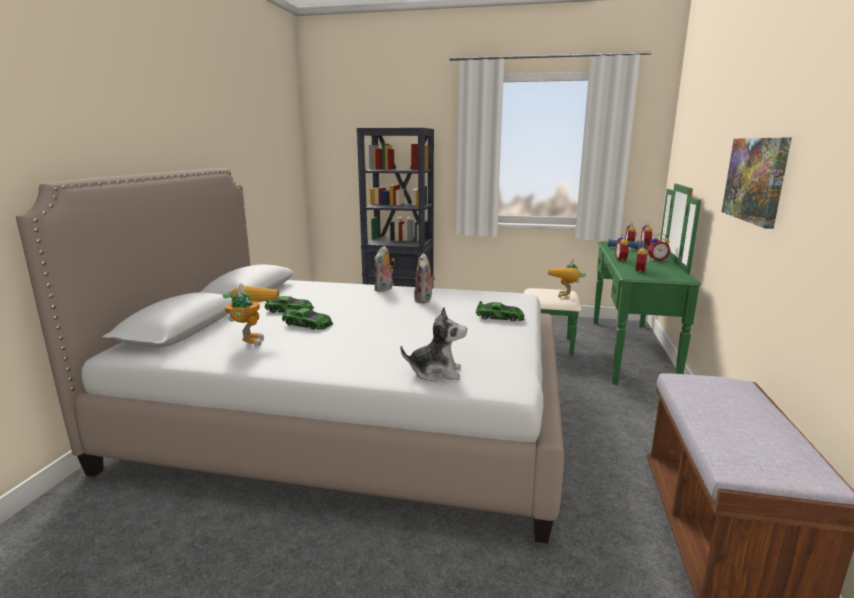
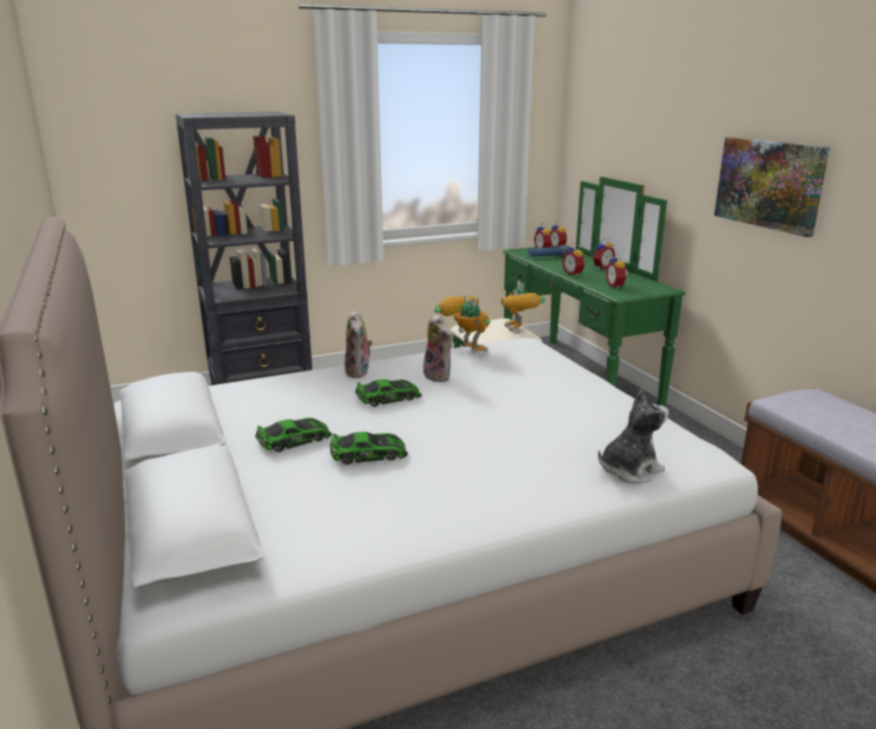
camera: 35 degrees left, 5 degrees up
toy robot [223,284,279,346] -> toy robot moved to [434,293,491,352]
toy car [476,301,525,321] -> toy car moved to [355,379,422,407]

